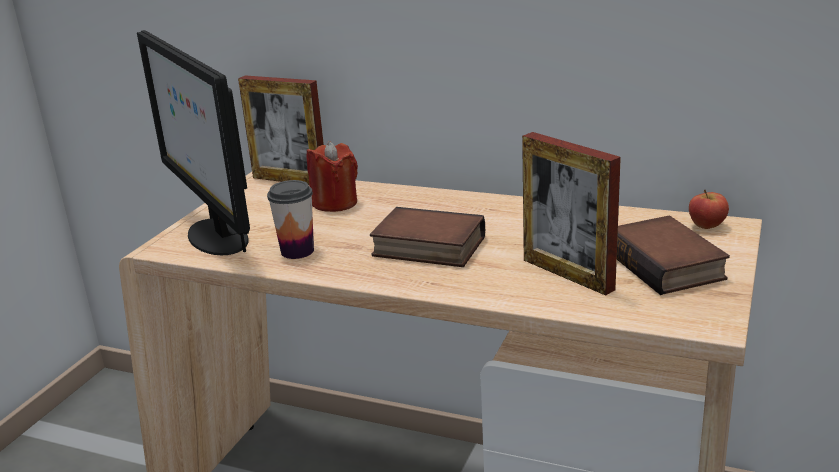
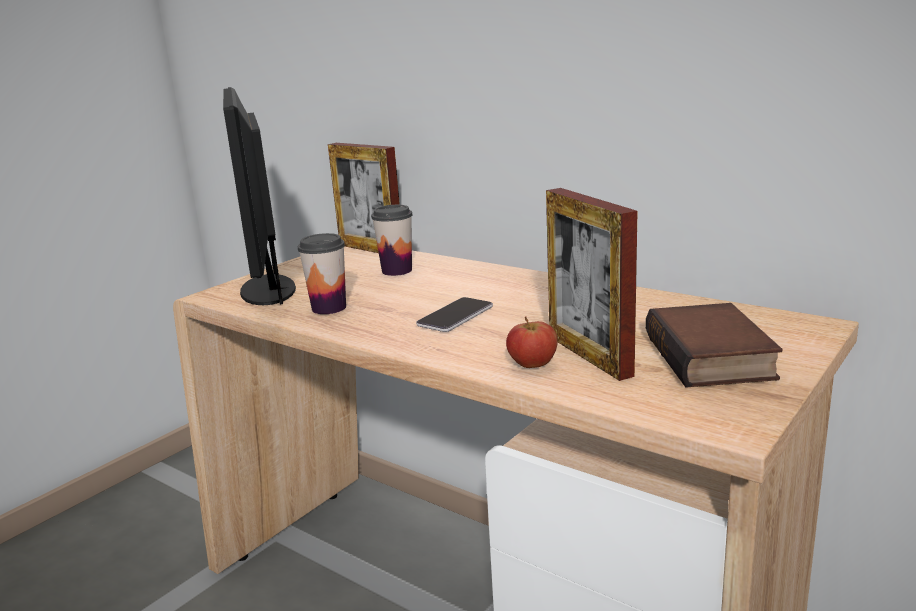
camera: 15 degrees right, 5 degrees down
red candle [307,141,358,212] -> cup [371,205,412,276]
book [370,207,485,267] -> phone [416,297,493,332]
apple [689,189,729,229] -> apple moved to [506,316,558,368]

